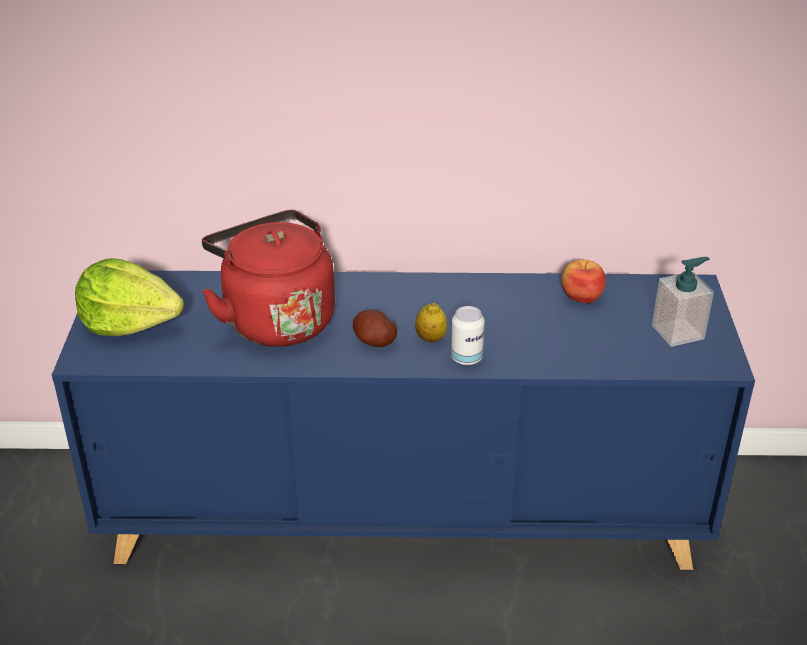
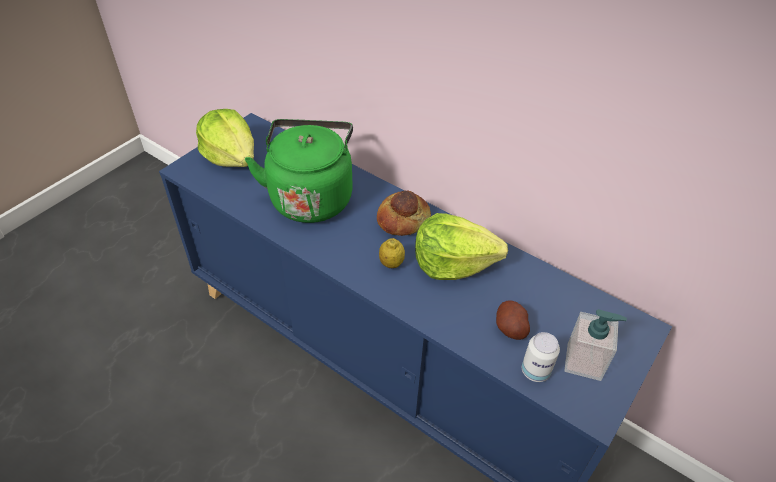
camera: 35 degrees right, 10 degrees up
red kettle [202,210,335,347] -> green kettle [245,119,353,223]
potato [353,310,397,347] -> potato moved to [496,300,530,340]
can [451,306,485,365] -> can moved to [522,332,560,382]
apple [561,259,606,303] -> none
none -> bread [377,190,431,236]
none -> lettuce [415,213,508,280]

